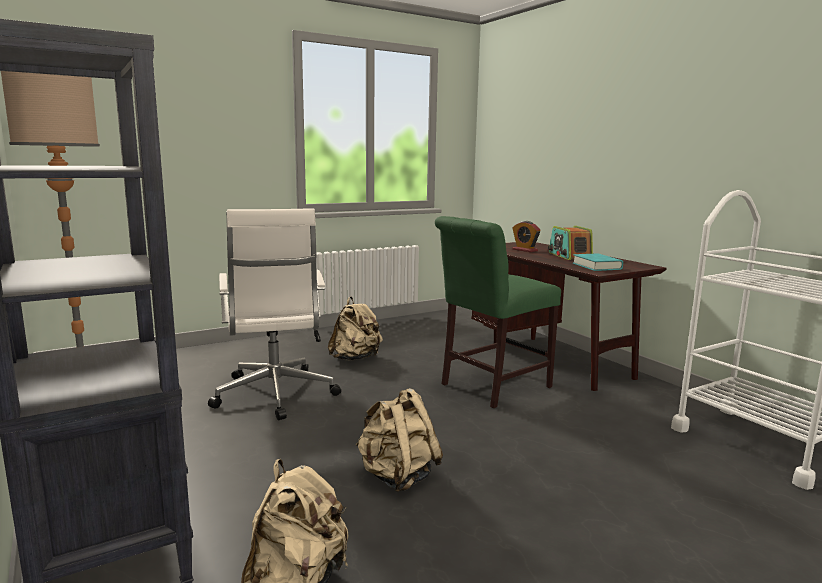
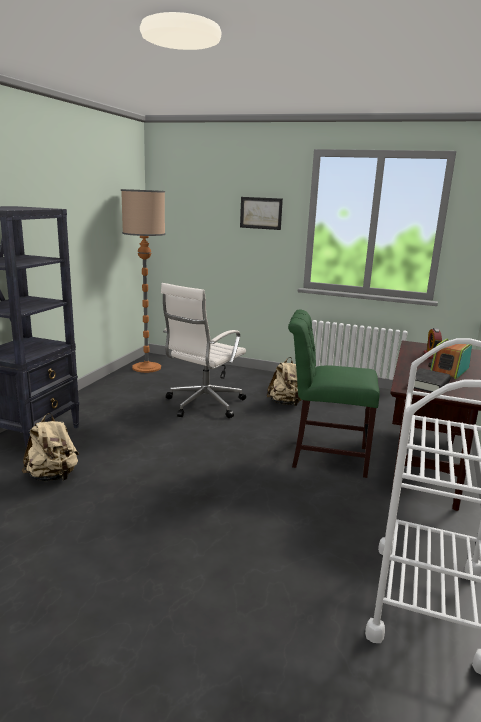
camera: 50 degrees right, 5 degrees up
beige backpack [356,388,443,492] -> none
turquoise book [573,254,623,271] -> black book [407,368,451,392]
none -> picture [240,197,283,230]

